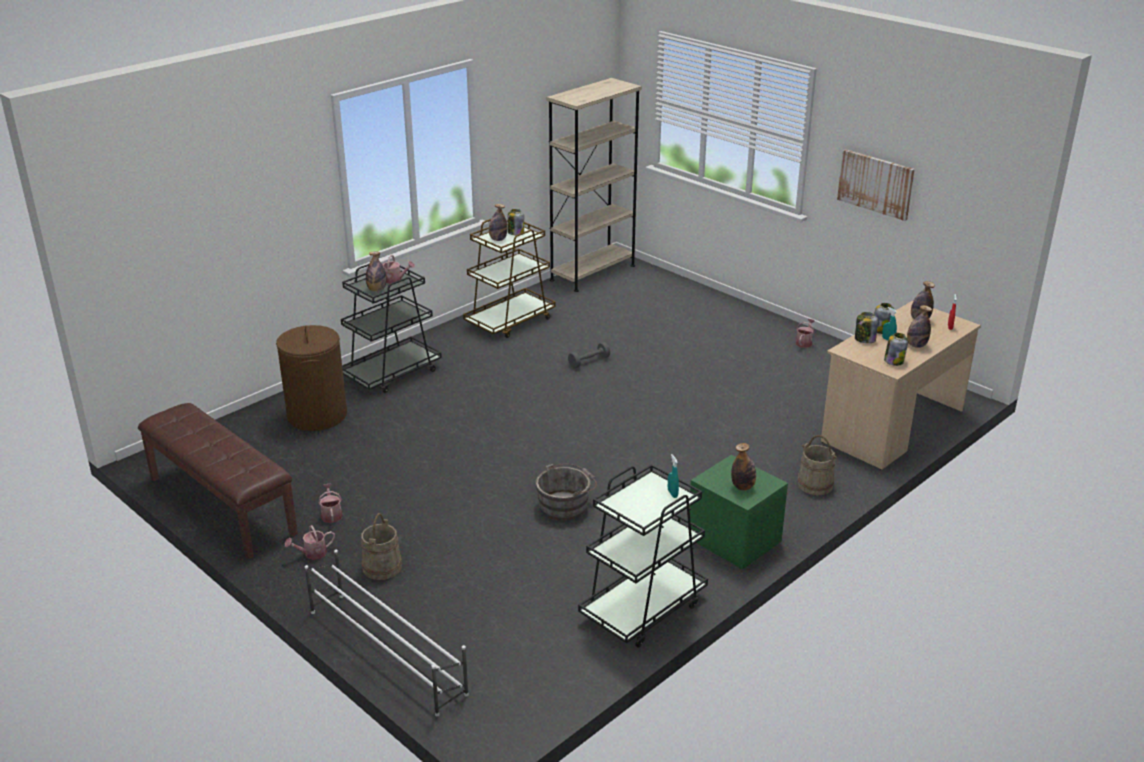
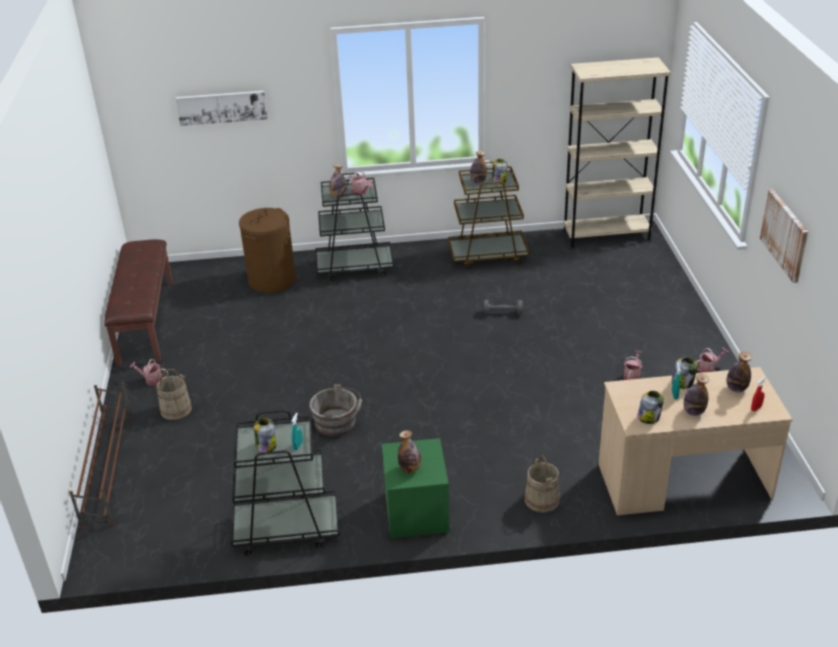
camera: 40 degrees right, 5 degrees up
white shoe rack [305,550,469,716] -> brown shoe rack [69,382,133,530]
watering can [318,484,342,523] -> watering can moved to [623,350,643,380]
jar [855,312,878,343] -> jar moved to [254,417,276,453]
none -> picture [176,91,268,126]

